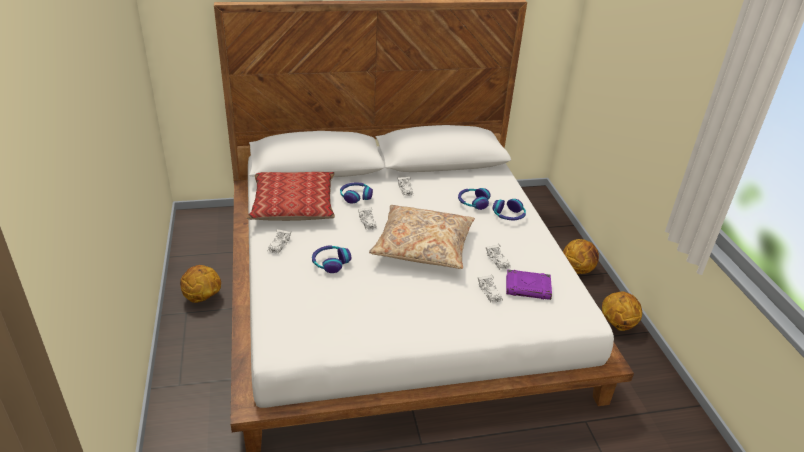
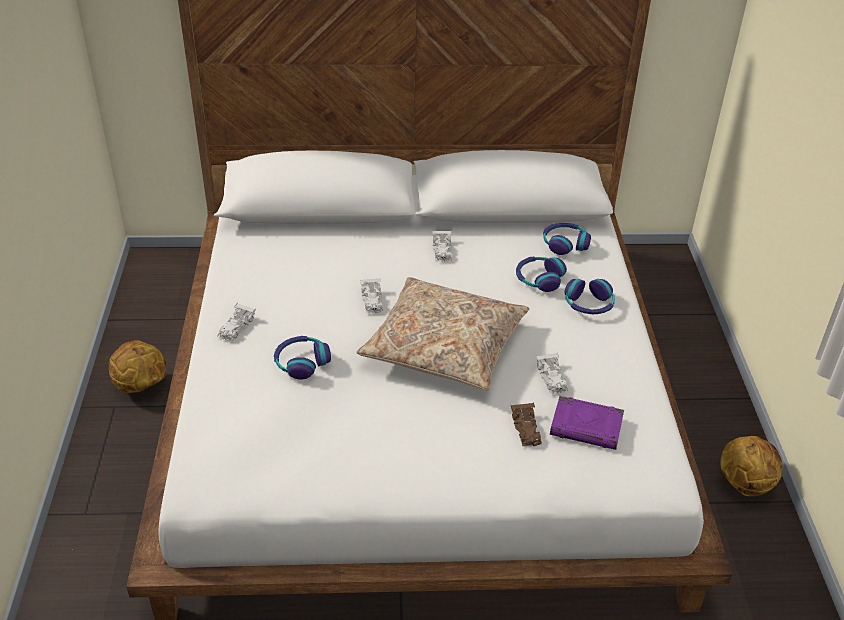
camera: 10 degrees right, 5 degrees up
pillow [247,172,335,221] -> none
headphones [340,182,373,204] -> headphones moved to [543,223,591,255]
white toy car [478,275,503,303] -> brown toy car [511,402,542,447]
basketball [563,239,599,274] -> none

